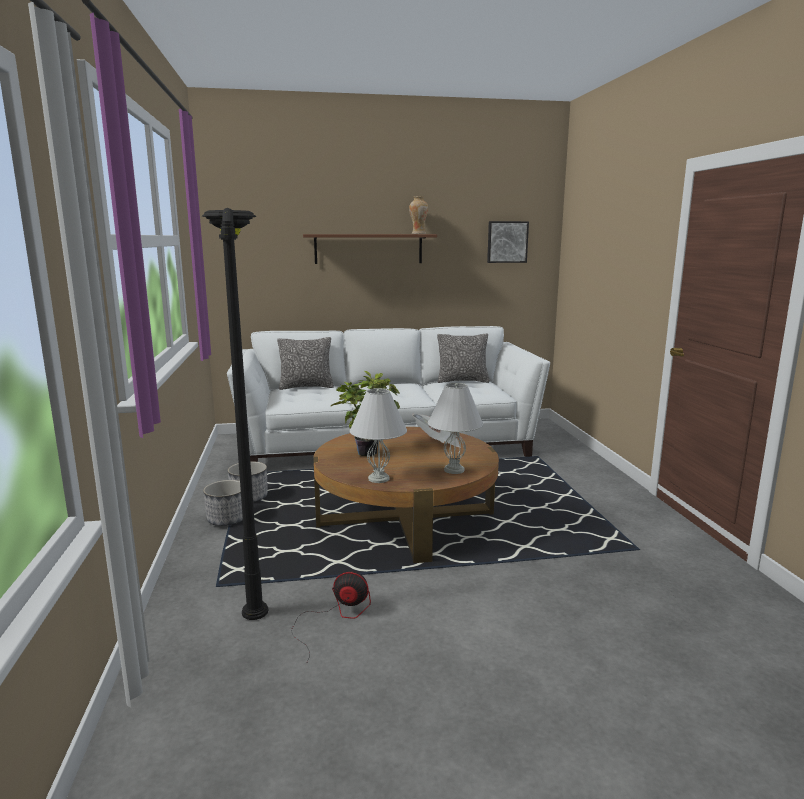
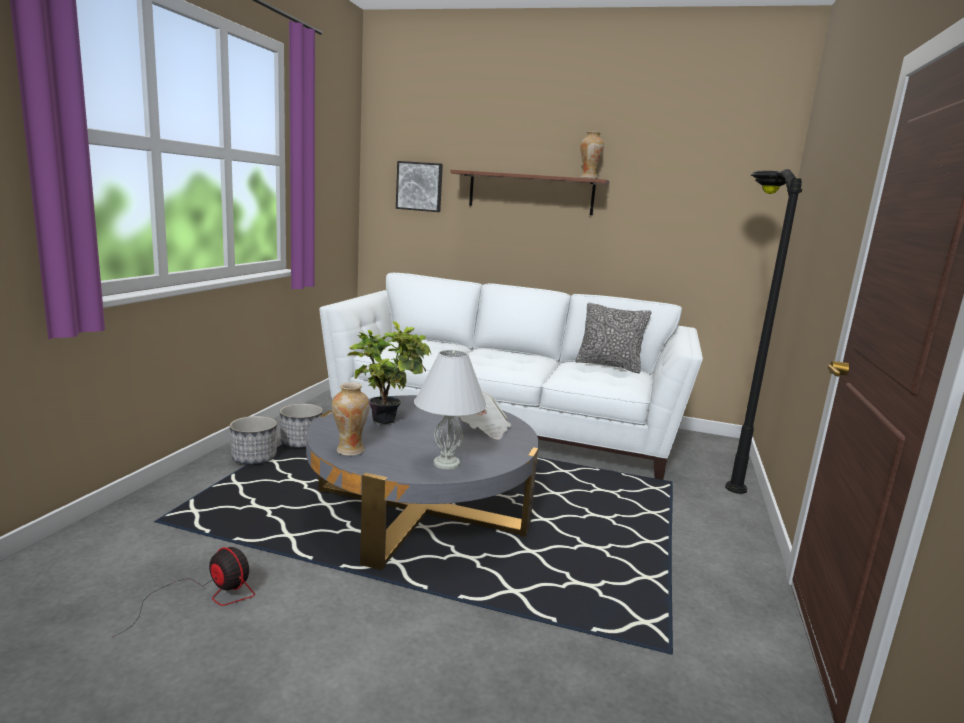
camera: 25 degrees right, 0 degrees up
black floor lamp [202,208,268,620] -> black floor lamp moved to [725,169,802,494]
pillow [277,337,334,390] -> none
brown coffee table [313,427,499,563] -> grey coffee table [306,395,539,570]
white table lamp [350,388,407,483] -> vase [332,382,369,456]
picture [487,221,529,263] -> picture moved to [396,161,443,212]

